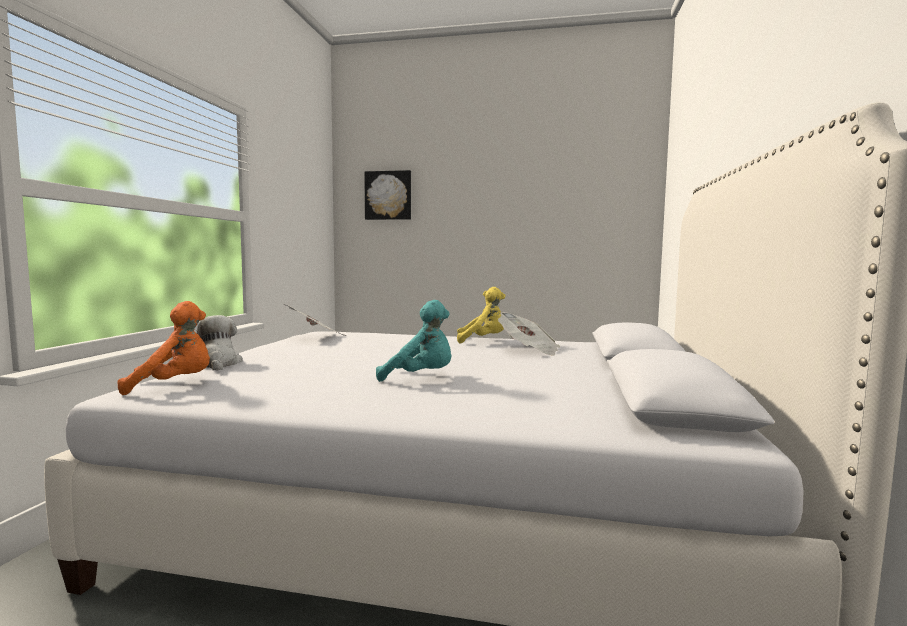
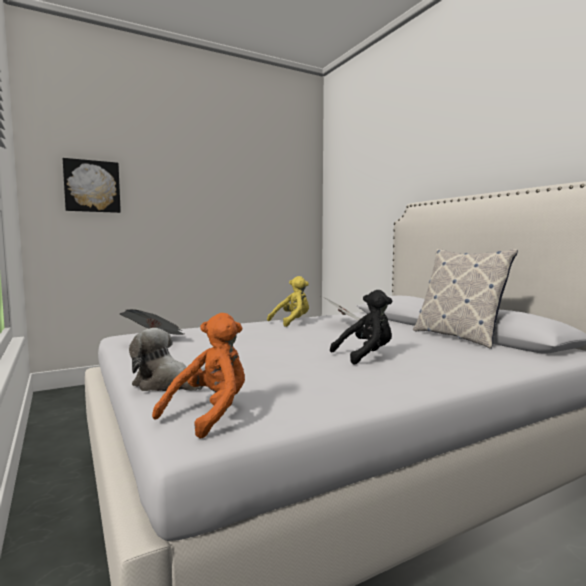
camera: 40 degrees left, 0 degrees up
turquoise plush toy [376,300,452,382] -> black plush toy [330,290,392,365]
none -> pillow [413,249,518,349]

